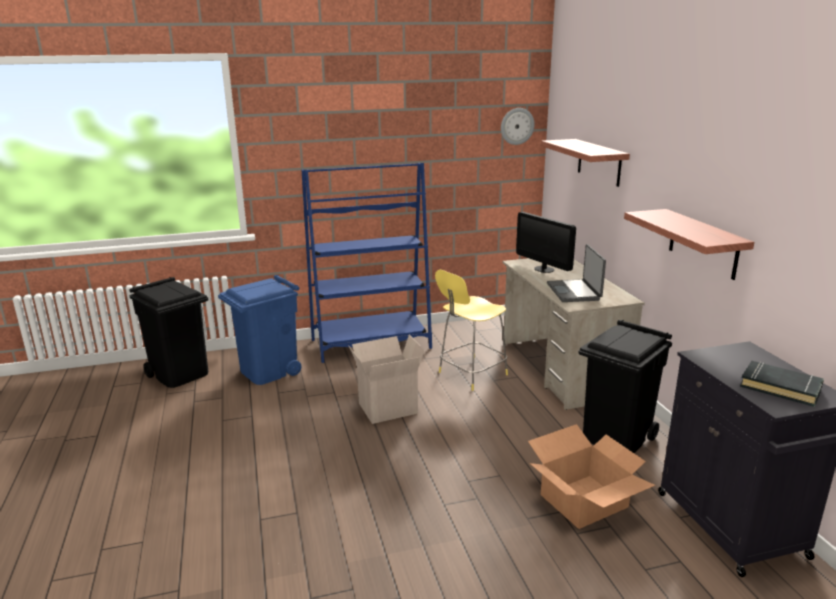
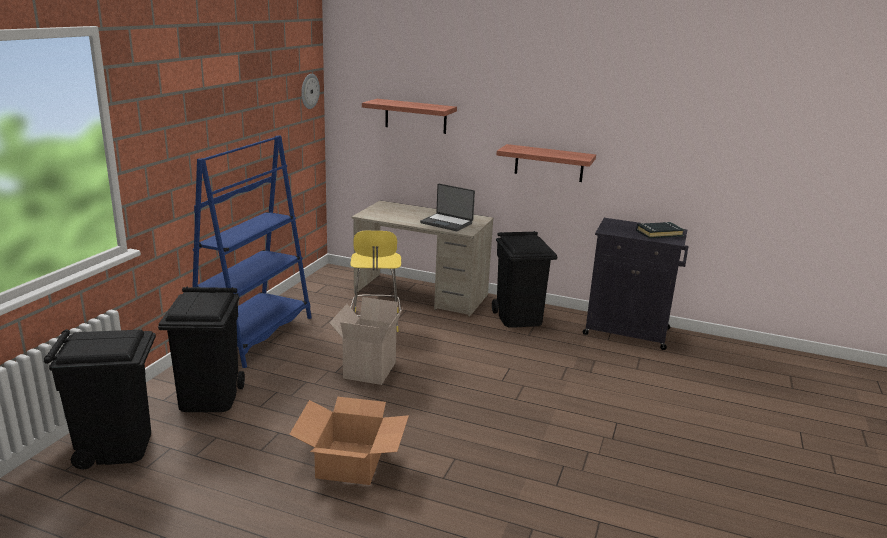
camera: 55 degrees left, 0 degrees up
blue trash can [218,275,301,385] -> black trash can [158,287,245,412]
monitor [516,212,576,273] -> none
cardboard box [528,424,655,529] -> cardboard box moved to [289,397,409,485]

